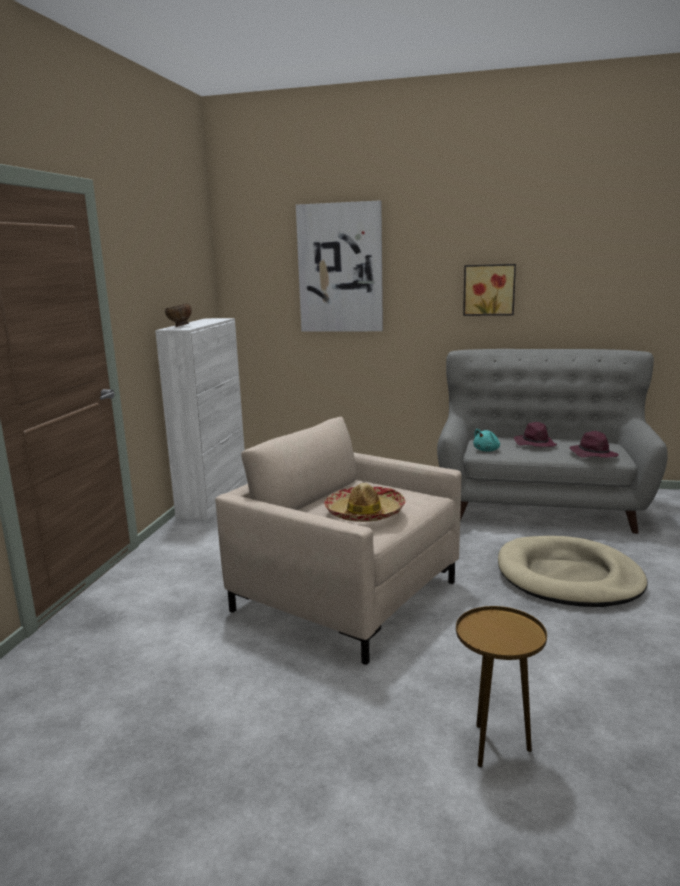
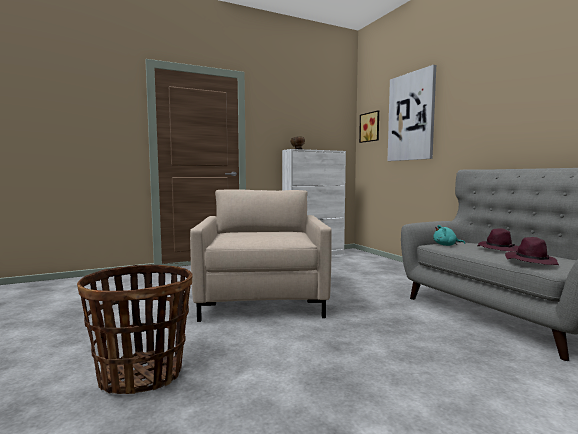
camera: 50 degrees right, 10 degrees down
hat [324,483,406,522] -> none
brown side table [456,606,547,768] -> basket [77,264,193,394]
picture [463,264,516,316] -> picture moved to [359,110,379,143]
beige dog bed [498,536,647,607] -> none

